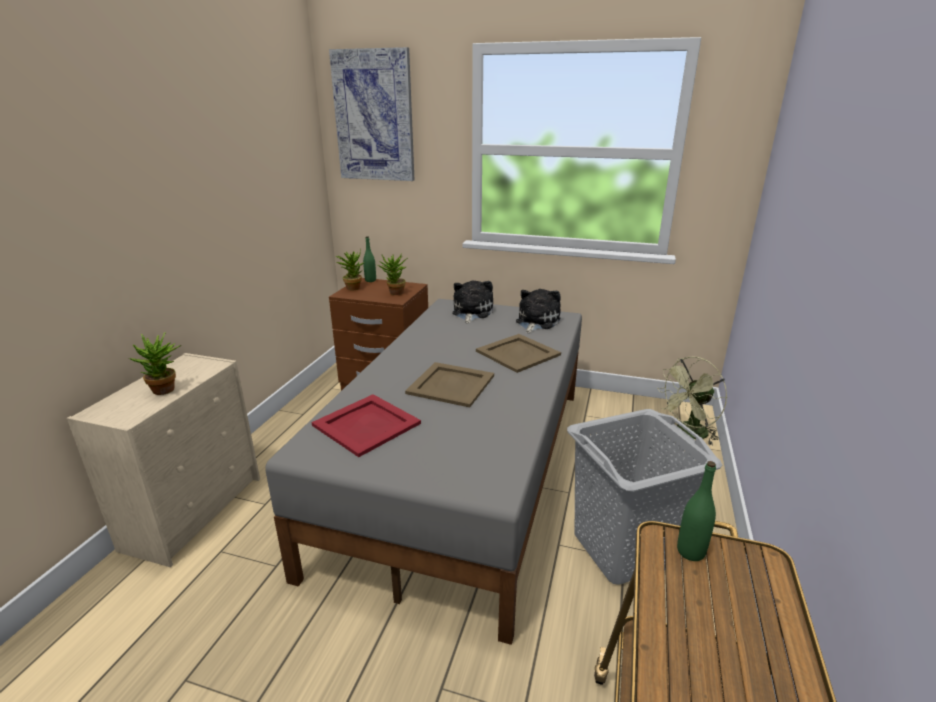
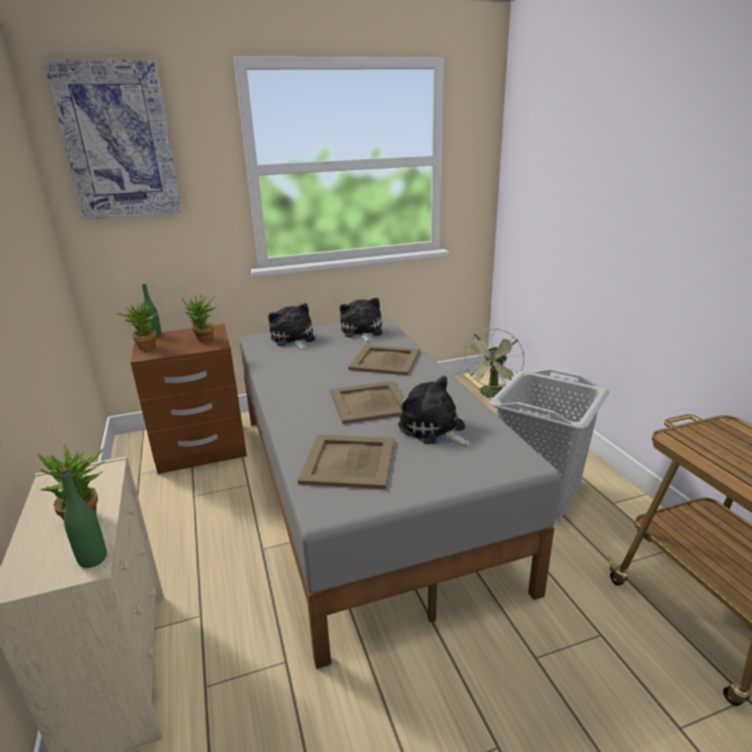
camera: 35 degrees left, 0 degrees up
red tray [312,394,421,457] -> beige tray [298,434,394,489]
green bottle [677,461,716,561] -> green bottle moved to [60,468,107,568]
none -> plush toy [398,376,472,446]

